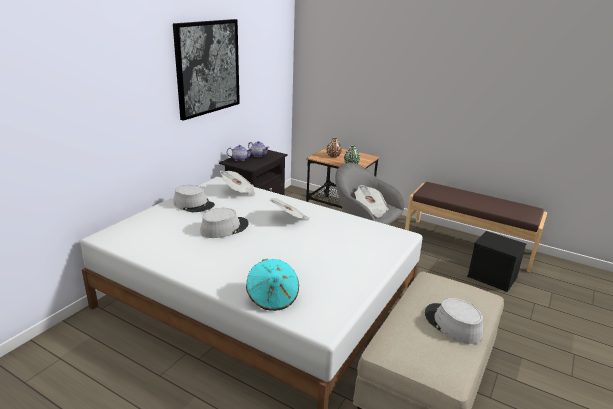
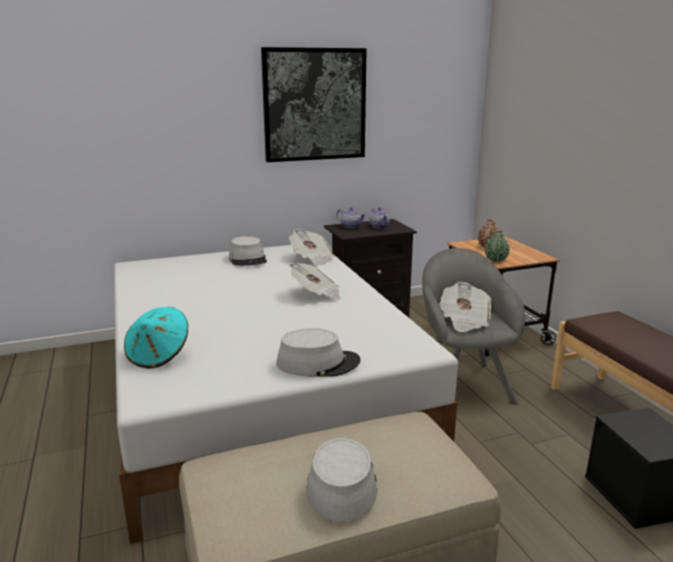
camera: 40 degrees right, 5 degrees down
grey hat [200,208,249,238] -> grey hat moved to [277,328,361,377]

